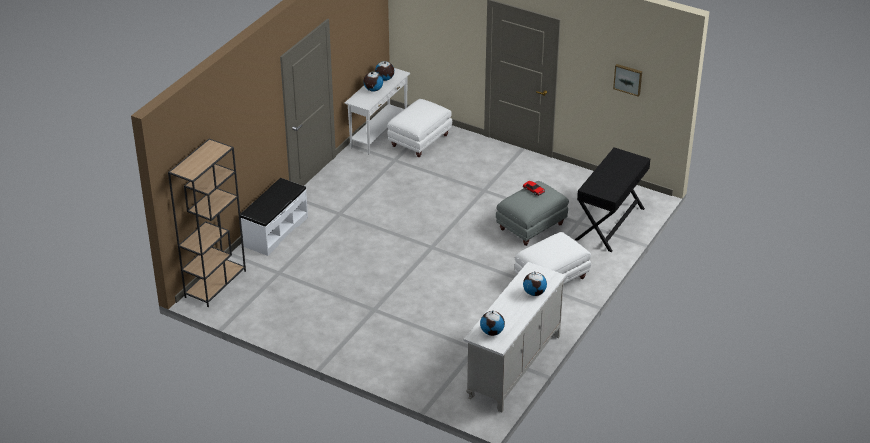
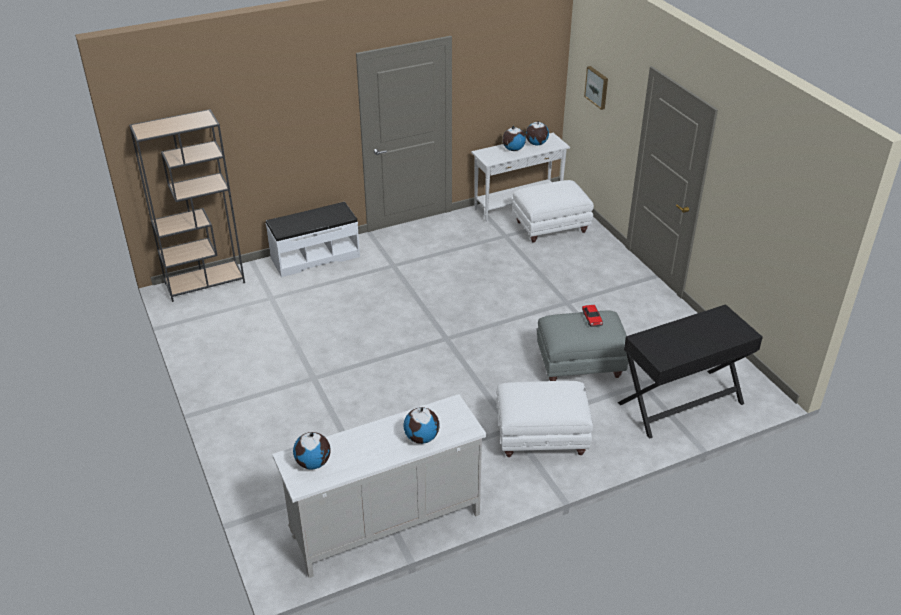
camera: 35 degrees right, 0 degrees up
picture [613,64,642,97] -> picture moved to [584,66,608,110]

